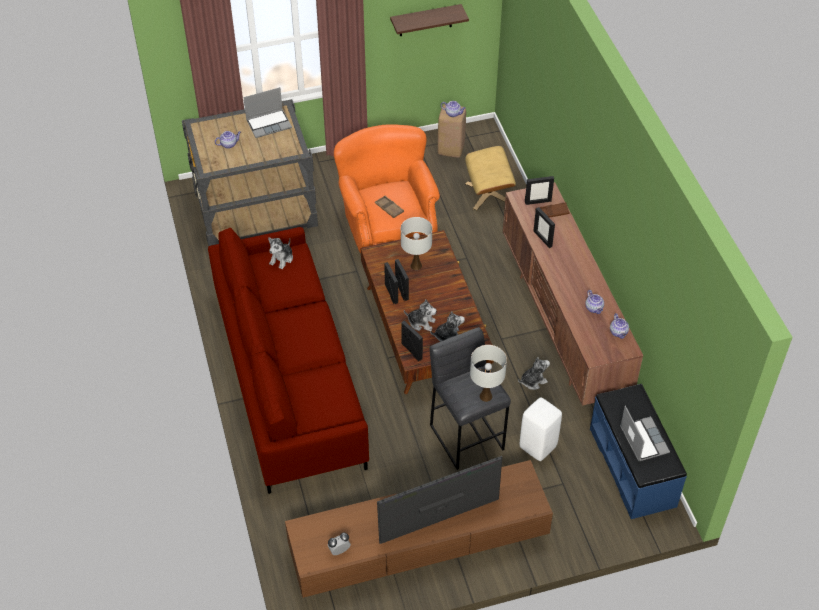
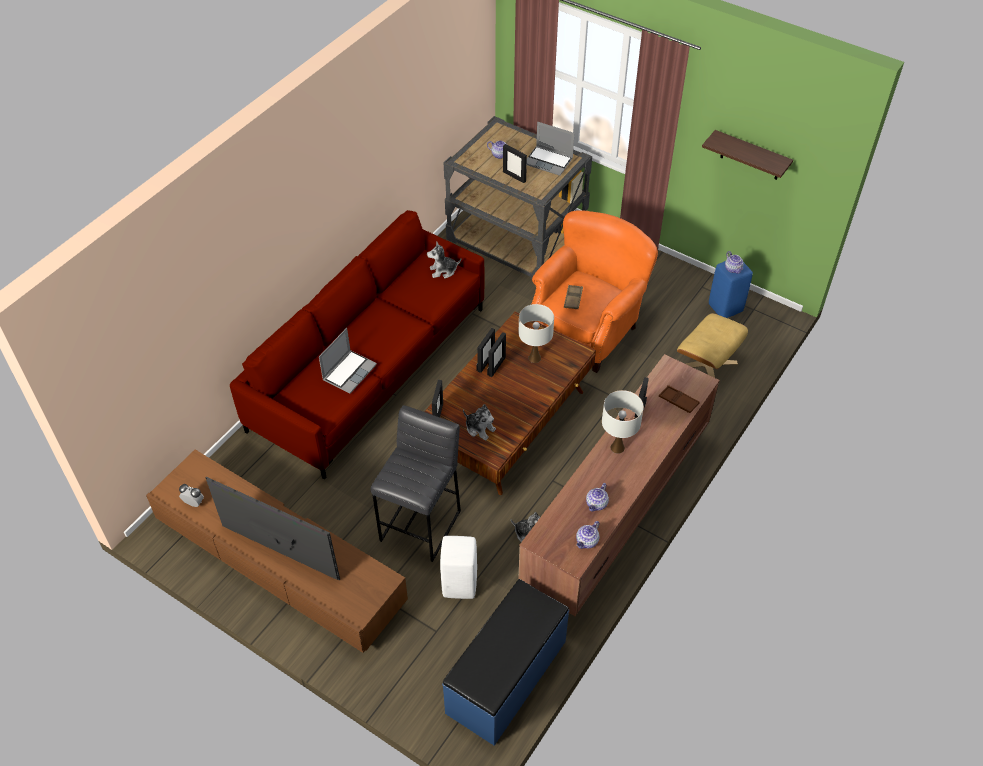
camera: 50 degrees right, 0 degrees up
plush toy [404,299,437,331] -> none
beige stool [438,104,466,158] -> blue stool [709,261,753,318]
white table lamp [470,345,507,402] -> white table lamp moved to [602,390,644,454]
picture frame [525,176,554,205] -> picture frame moved to [503,144,527,183]
laptop [620,405,670,461] -> laptop moved to [319,328,377,394]

